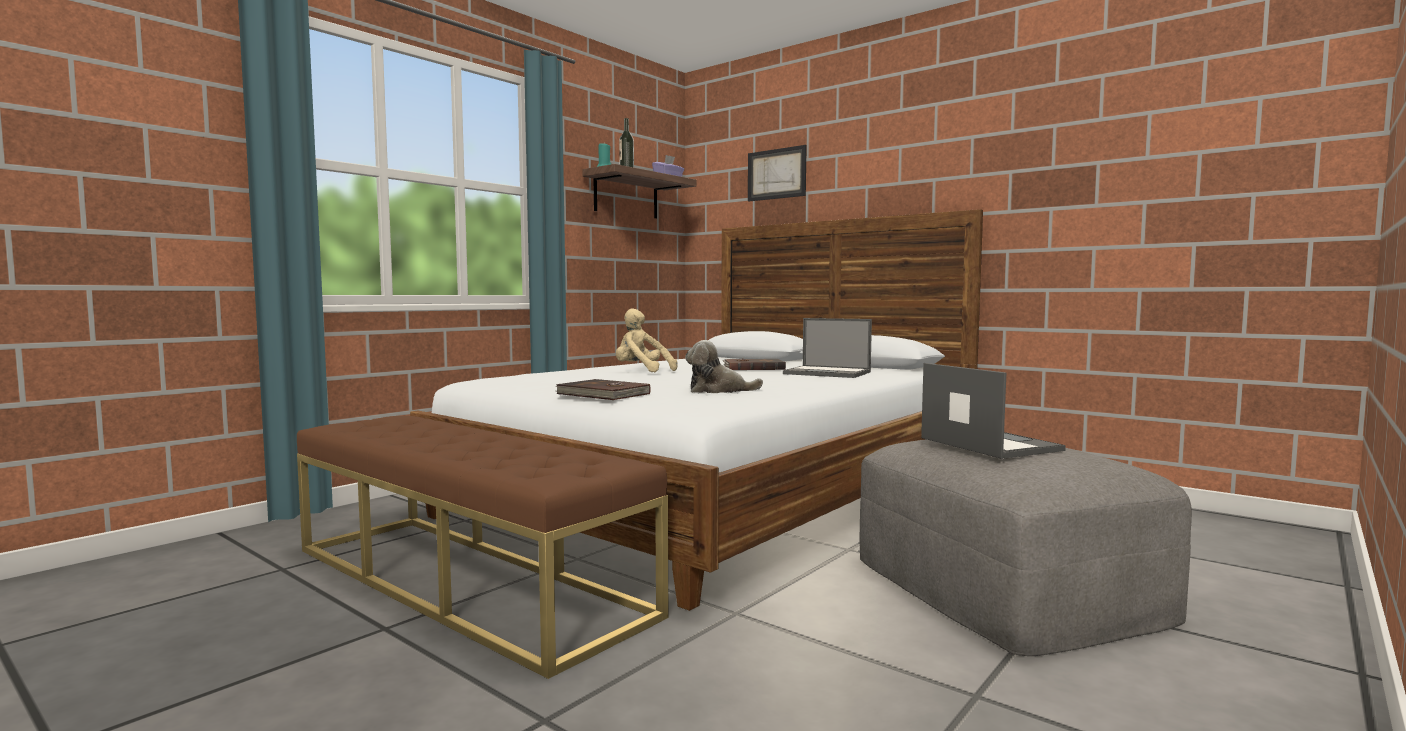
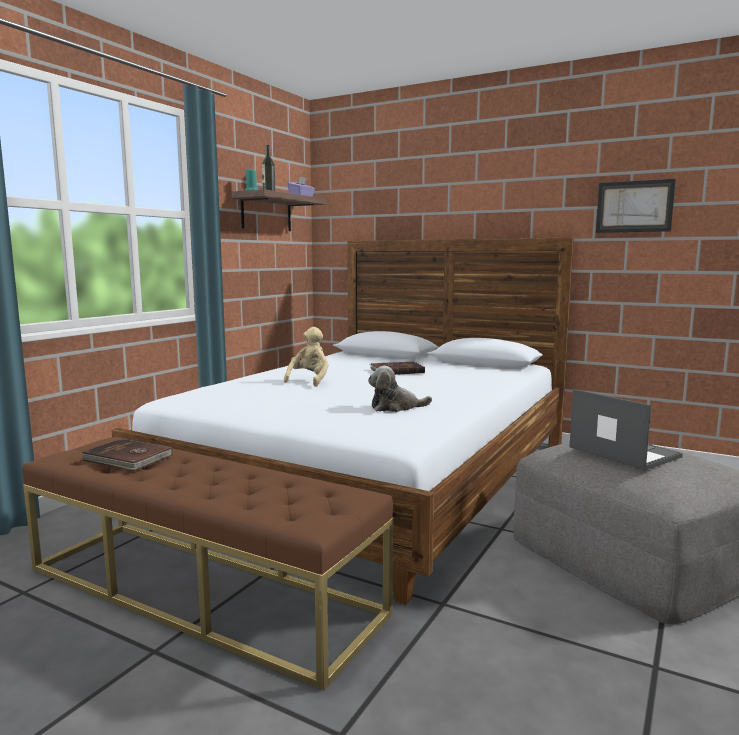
camera: 10 degrees left, 5 degrees up
brown book [556,379,651,400] -> brown book moved to [82,438,173,471]
beige plush toy [616,308,678,372] -> beige plush toy turned 90 degrees clockwise [284,327,329,387]
picture [748,145,807,201] -> picture moved to [596,179,676,233]
laptop [783,318,872,378] -> none

